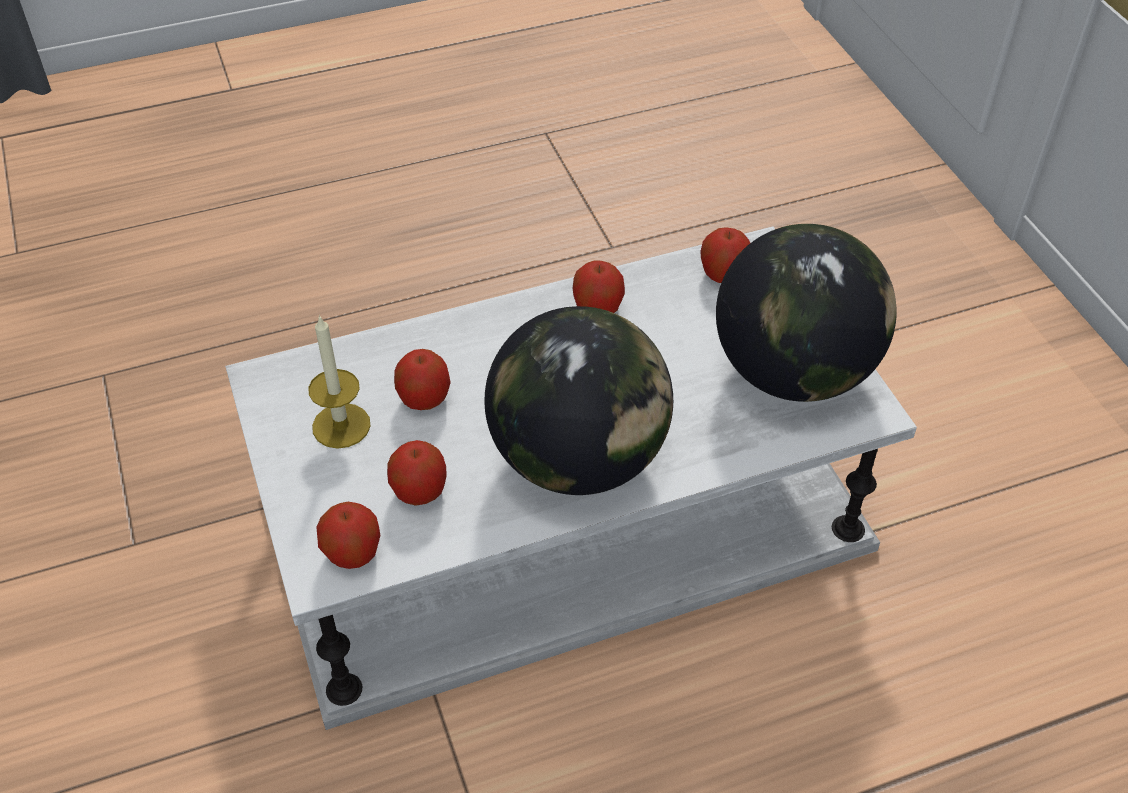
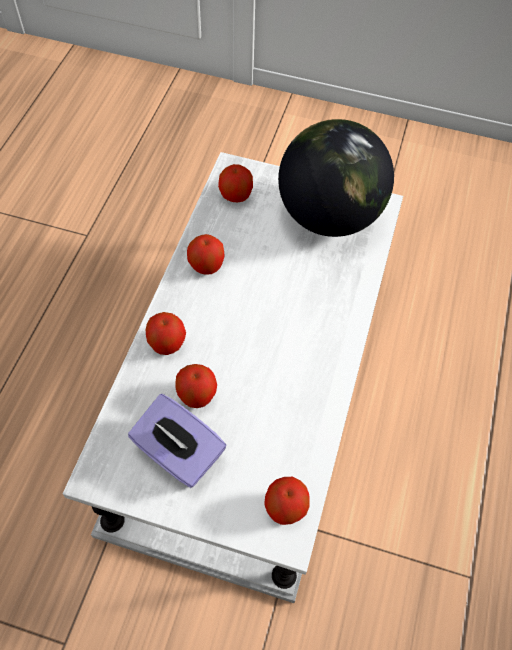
camera: 55 degrees left, 10 degrees up
candle [308,315,371,449] -> purple tissue box [128,394,227,488]
apple [387,440,447,506] -> apple moved to [146,312,186,355]
globe [484,306,673,495] -> none

